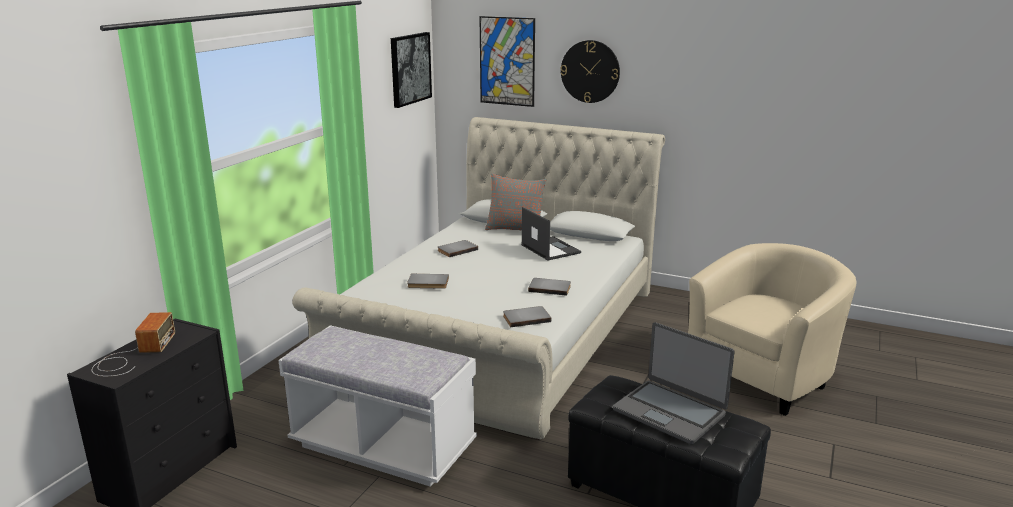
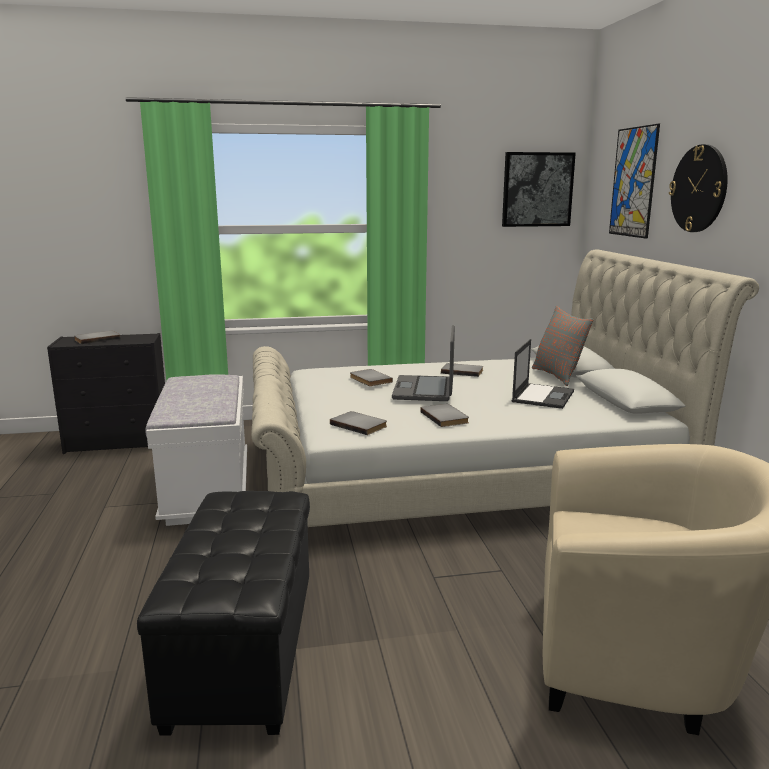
camera: 55 degrees right, 5 degrees down
radio [92,312,175,376] -> grey book [74,331,121,344]
laptop [613,322,735,444] -> laptop moved to [392,325,455,401]

